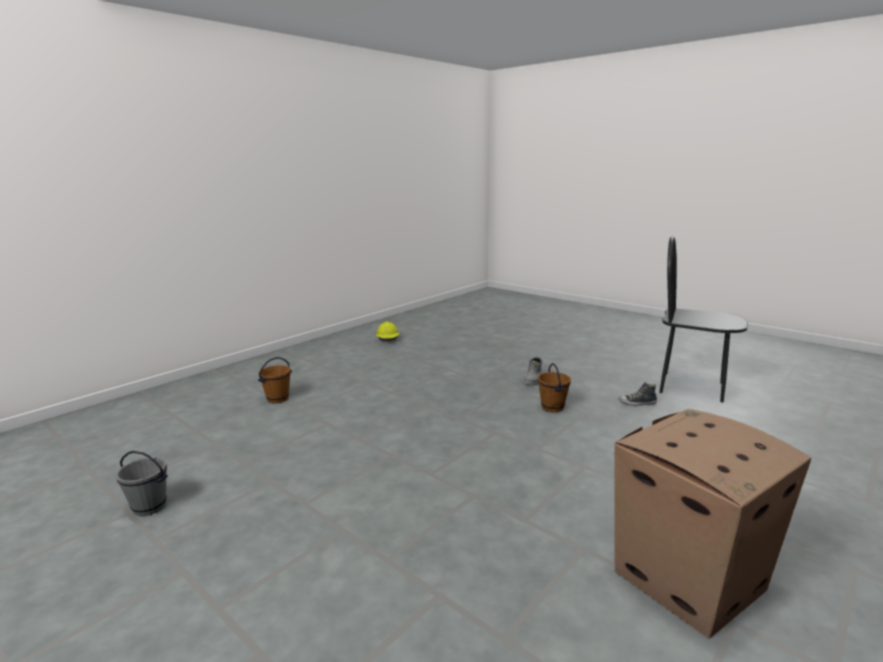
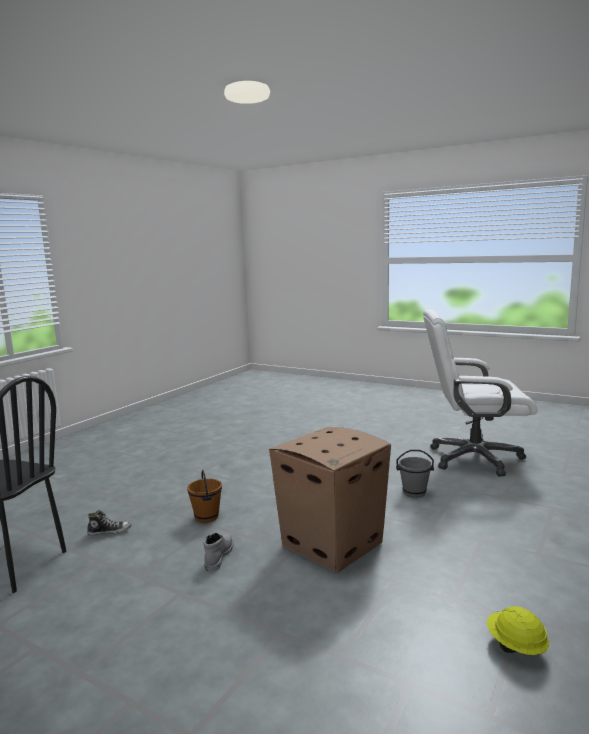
camera: 170 degrees right, 5 degrees down
grey bucket [116,451,168,516] -> grey bucket moved to [396,450,434,498]
brown bucket [258,357,292,403] -> none
cardboard box [614,409,811,639] -> cardboard box moved to [269,427,391,573]
none -> white office chair [423,309,538,477]

